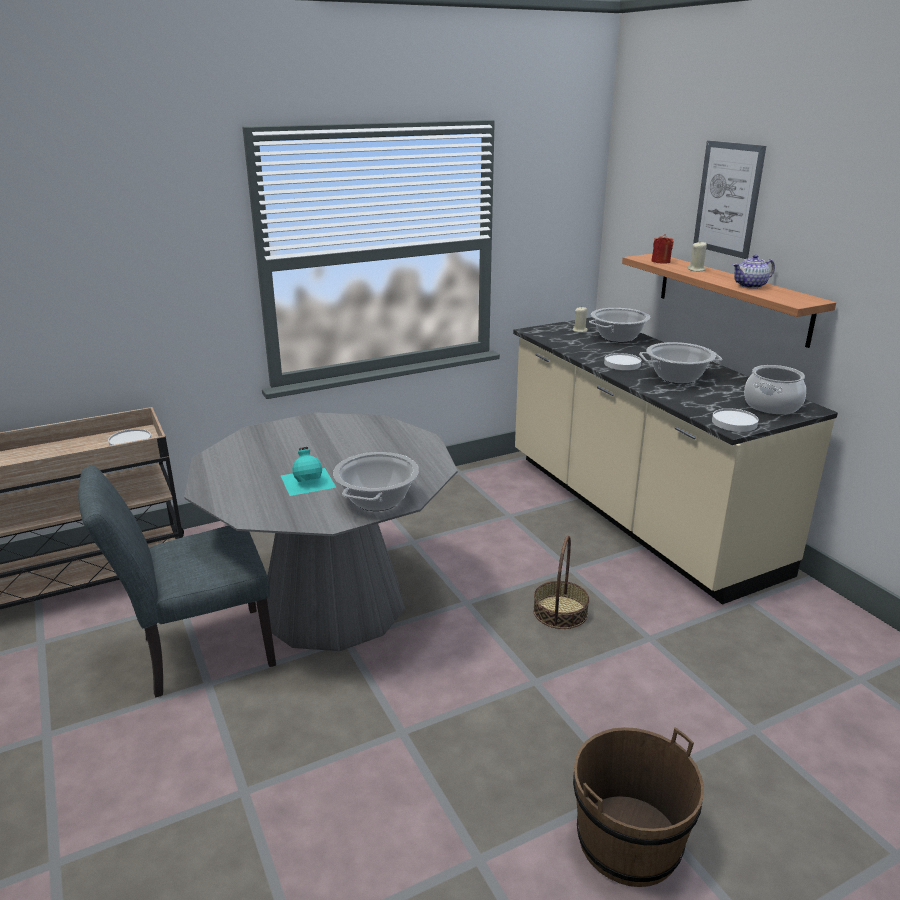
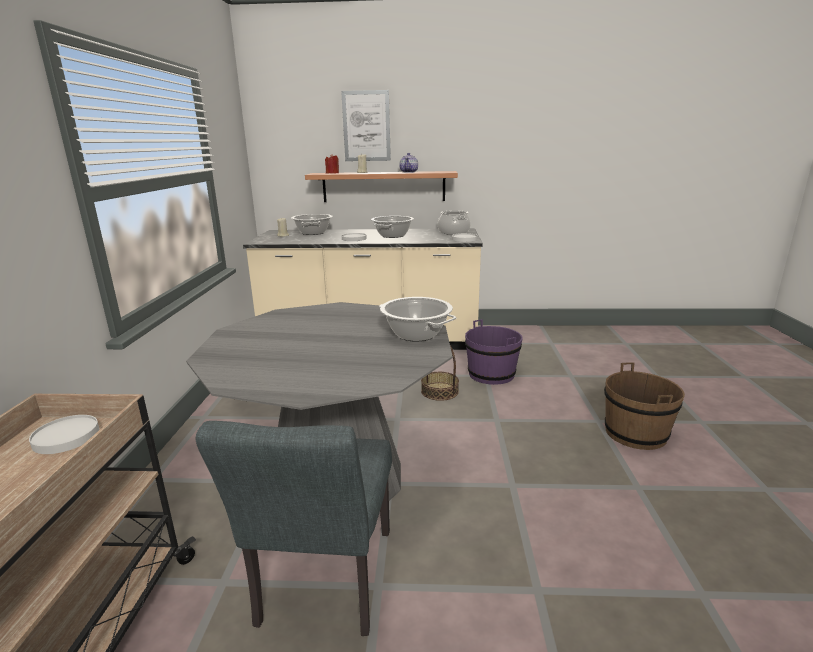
camera: 60 degrees left, 5 degrees down
turquoise bottle [281,447,336,496] -> none
none -> purple bucket [465,319,523,385]

